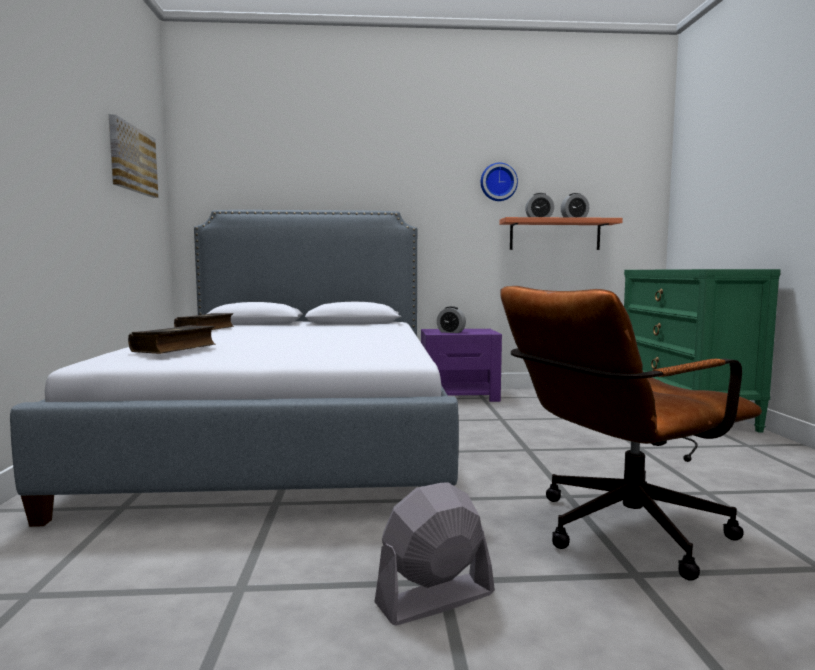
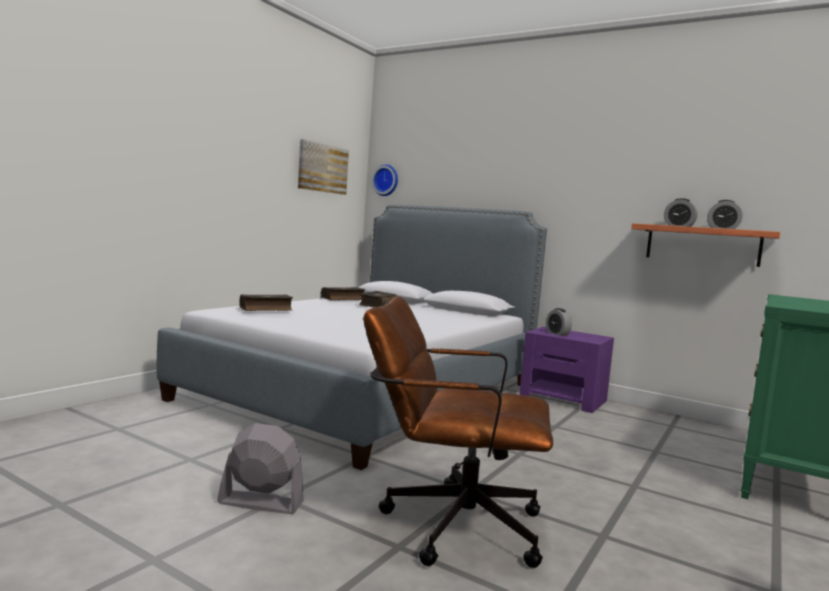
camera: 35 degrees right, 0 degrees up
wall clock [481,163,518,201] -> wall clock moved to [372,164,398,196]
none -> book [358,291,397,307]

